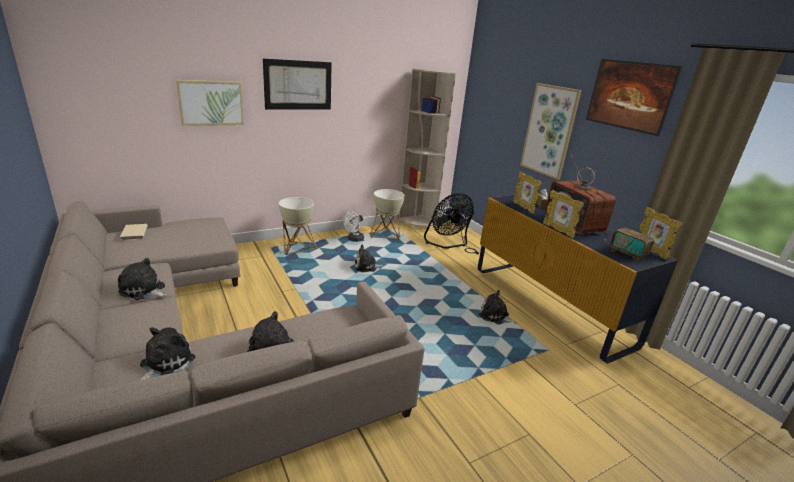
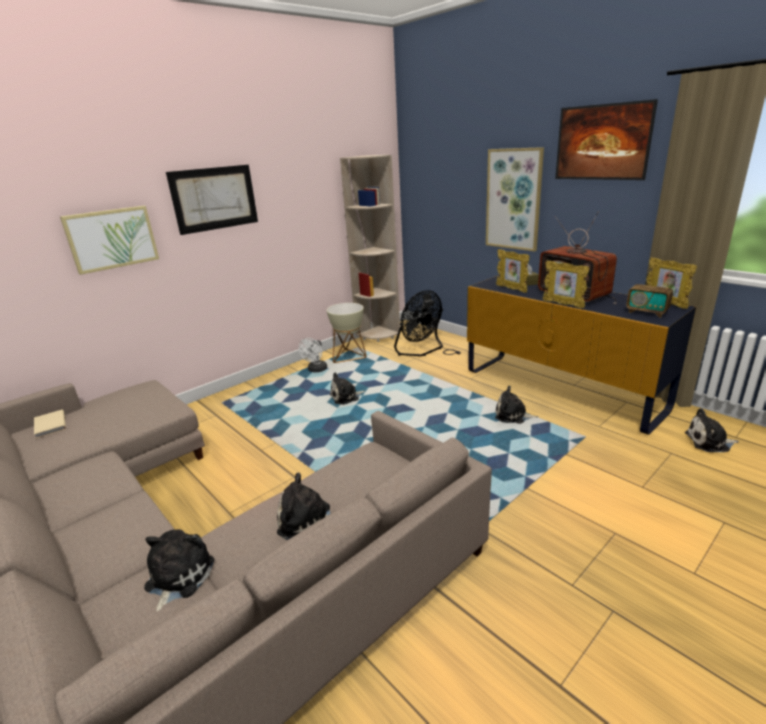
camera: 10 degrees left, 0 degrees up
plush toy [118,258,167,300] -> plush toy moved to [685,408,739,452]
planter [278,197,317,255] -> none

